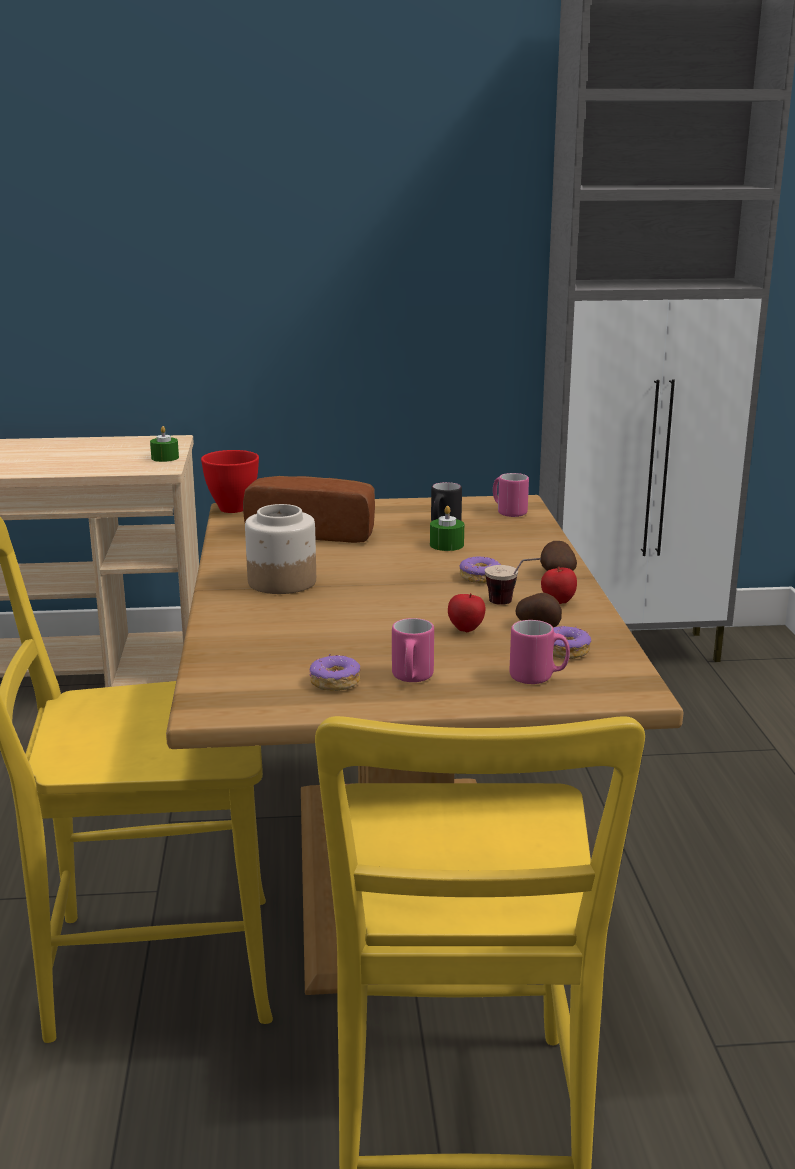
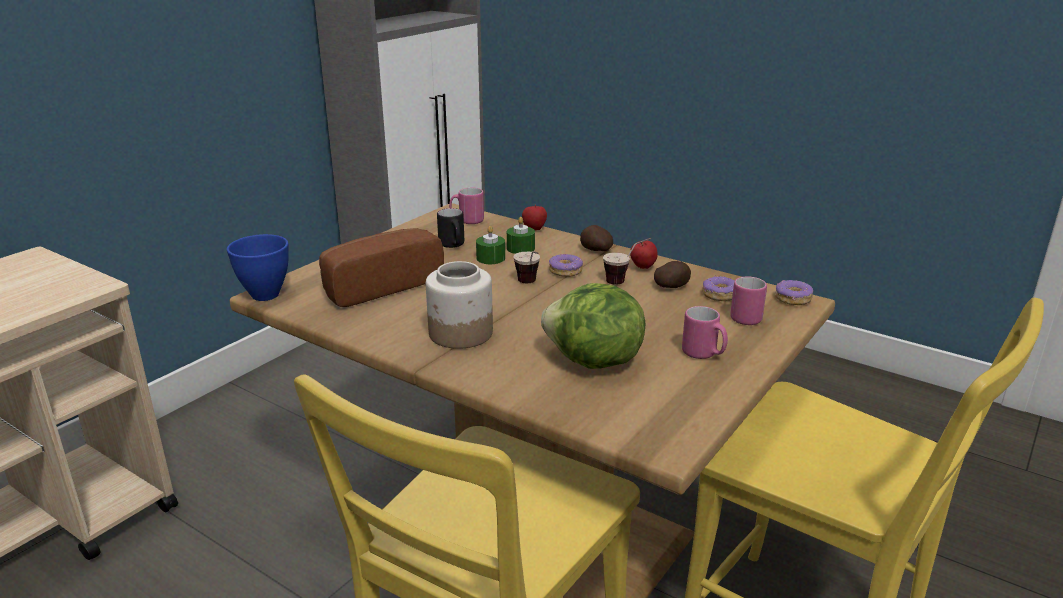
camera: 50 degrees left, 5 degrees up
green candle [150,426,179,462] -> green candle moved to [507,217,535,254]
red bowl [201,450,259,513] -> blue bowl [227,234,289,301]
donut [309,654,360,691] -> donut moved to [775,280,813,305]
apple [448,593,486,632] -> apple moved to [522,205,547,230]
none -> cup [514,251,540,283]
none -> lettuce [541,283,645,369]

